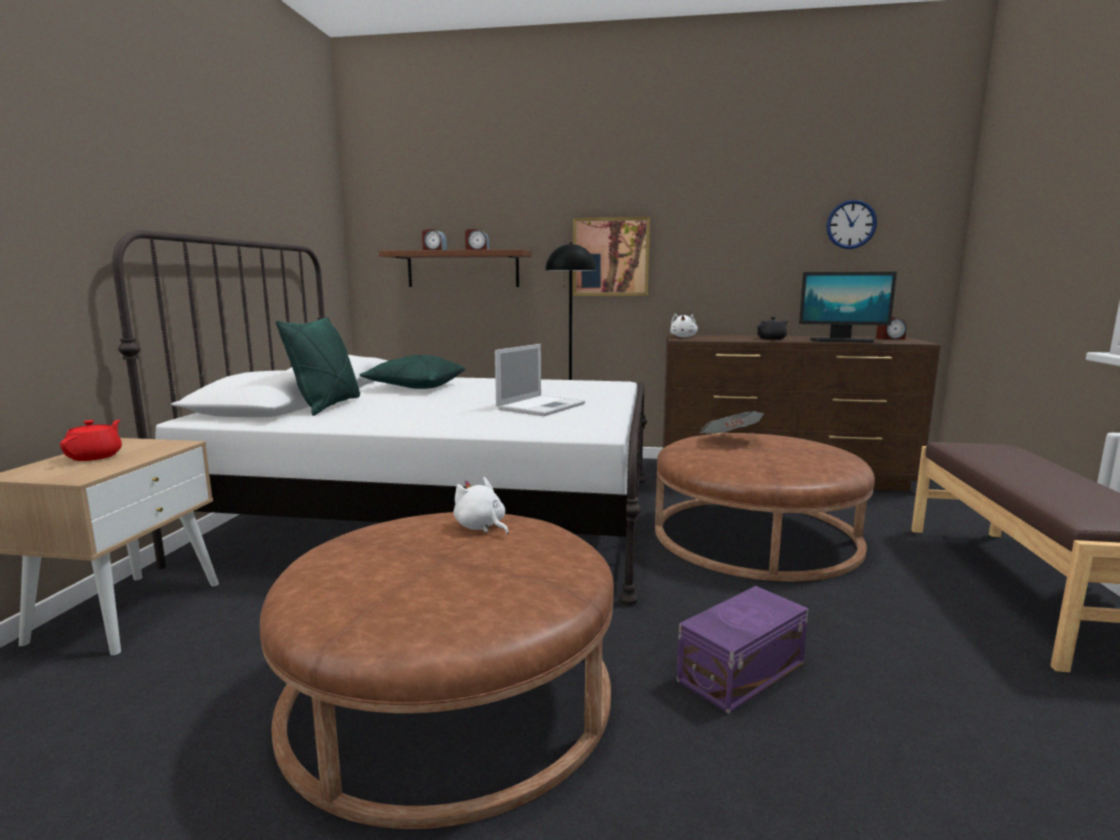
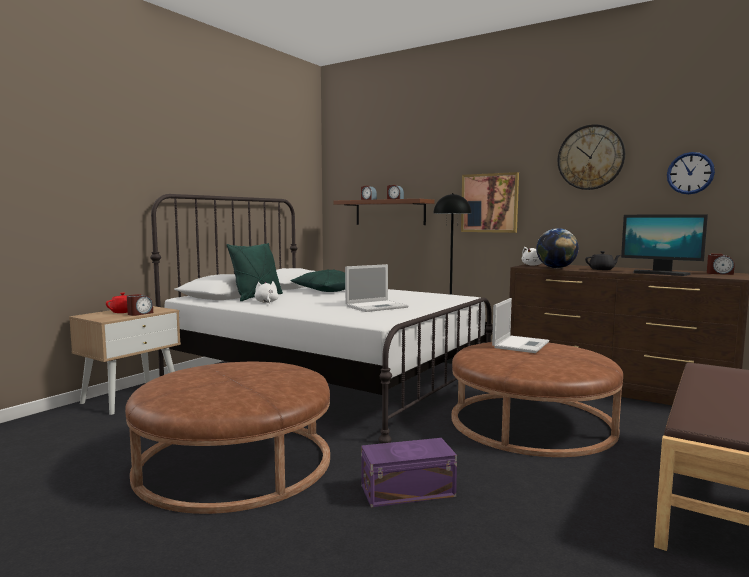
camera: 25 degrees right, 5 degrees down
white plush toy [453,477,509,535] -> white plush toy moved to [254,281,279,303]
newspaper [699,411,764,434] -> laptop [492,298,549,353]
none -> alarm clock [127,294,153,316]
none -> globe [536,228,579,268]
none -> wall clock [558,124,625,190]

